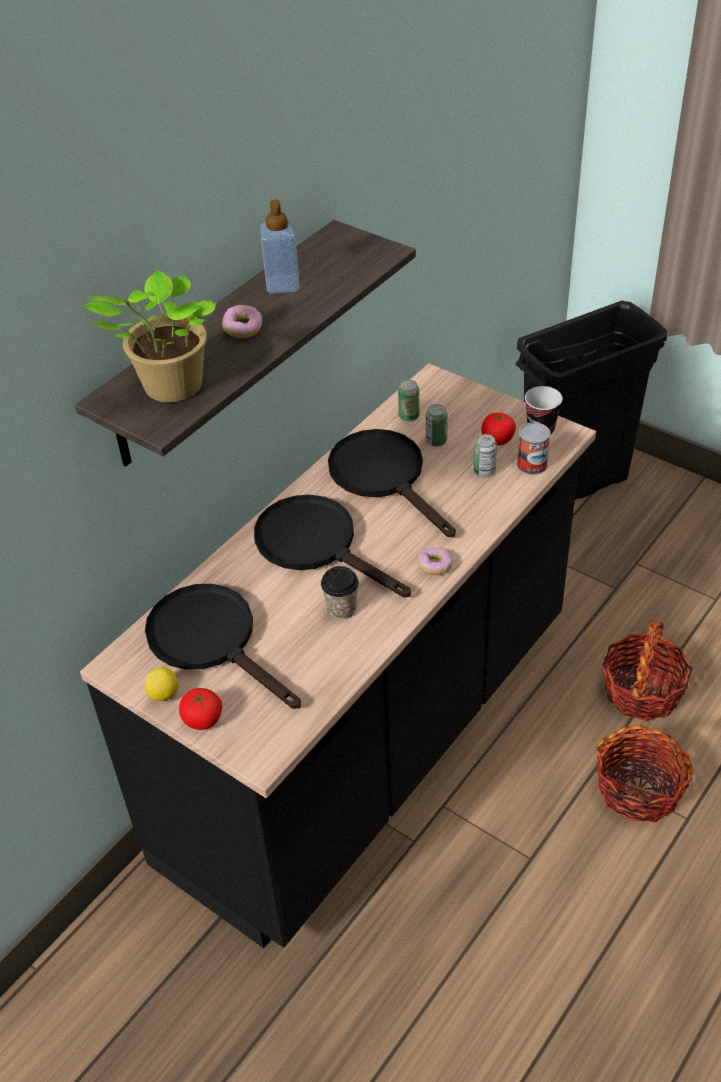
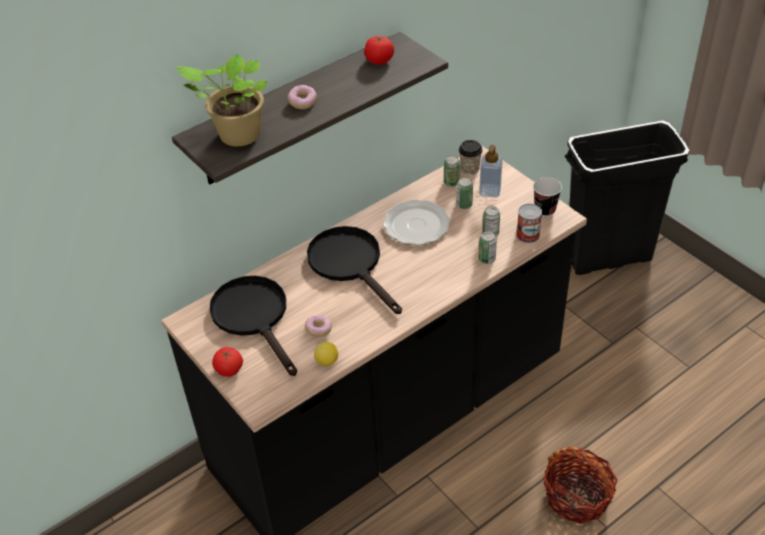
camera: 15 degrees right, 0 degrees up
lemon [145,667,179,701] -> lemon moved to [314,342,338,366]
soap dispenser [261,199,300,294] -> soap dispenser moved to [479,145,503,198]
cup [321,566,359,620] -> cup moved to [459,140,483,175]
black frying pan [328,429,456,537] -> plate [383,200,450,245]
donut [417,548,453,575] -> donut moved to [305,315,332,337]
tomato [482,412,516,445] -> tomato moved to [364,36,394,64]
basket [602,622,693,721] -> none
none -> can [479,231,497,264]

